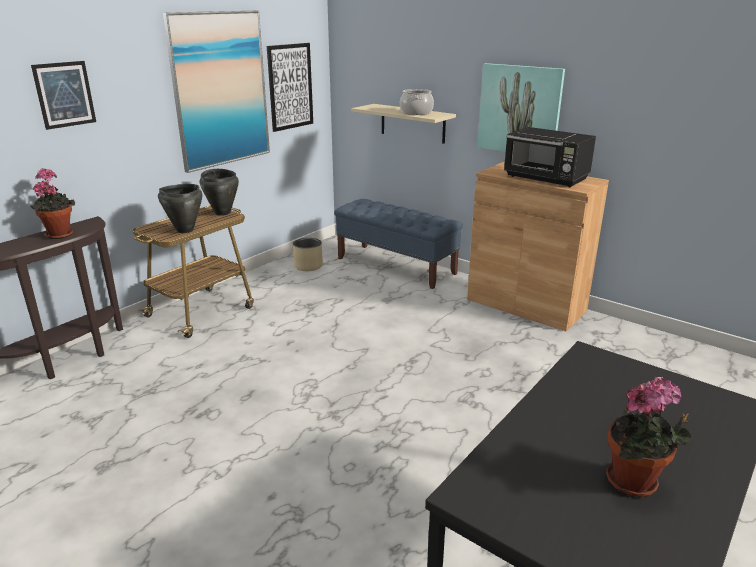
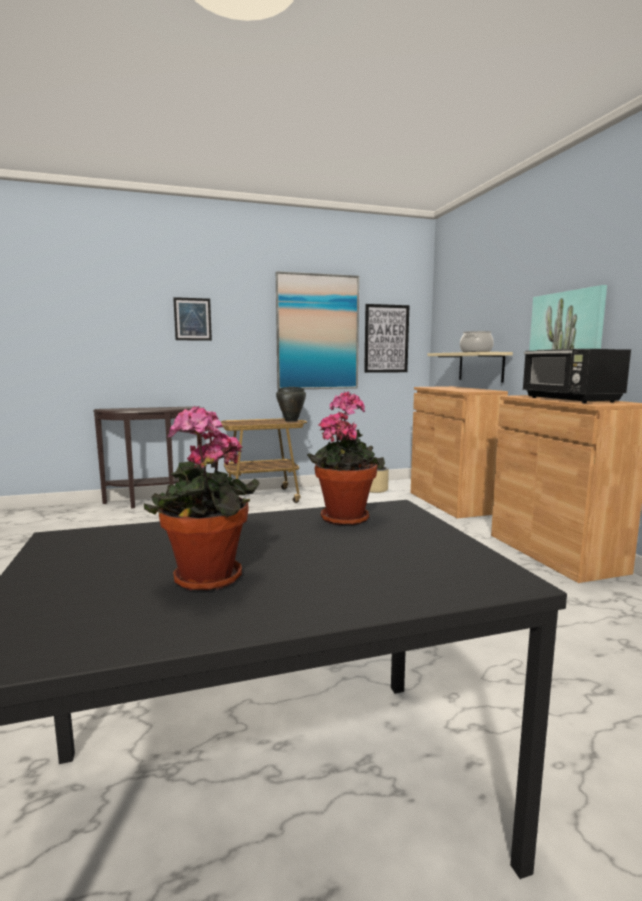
camera: 35 degrees right, 15 degrees down
potted plant [30,168,75,239] -> potted plant moved to [307,391,385,526]
black cooking pot [158,184,202,233] -> none
blue bench [334,199,463,289] -> brown cabinet [411,386,508,518]

